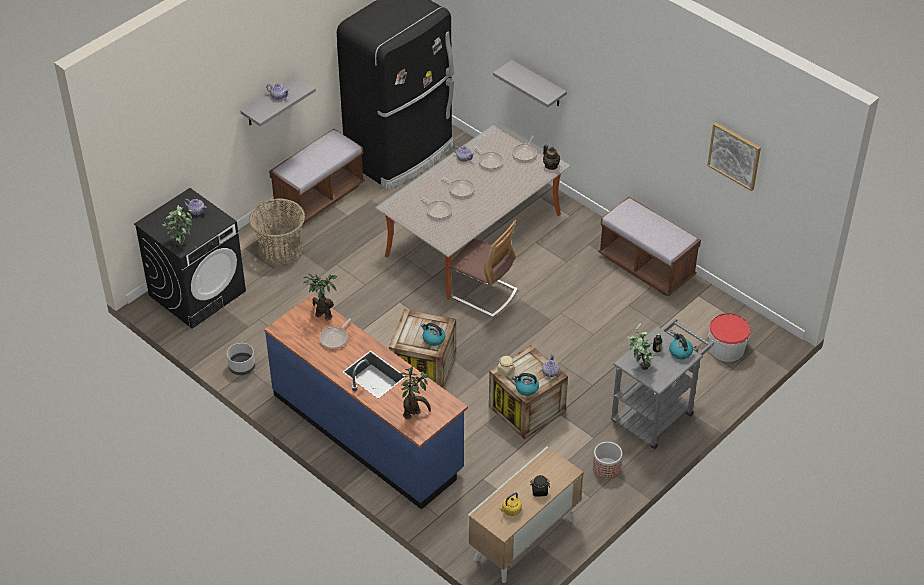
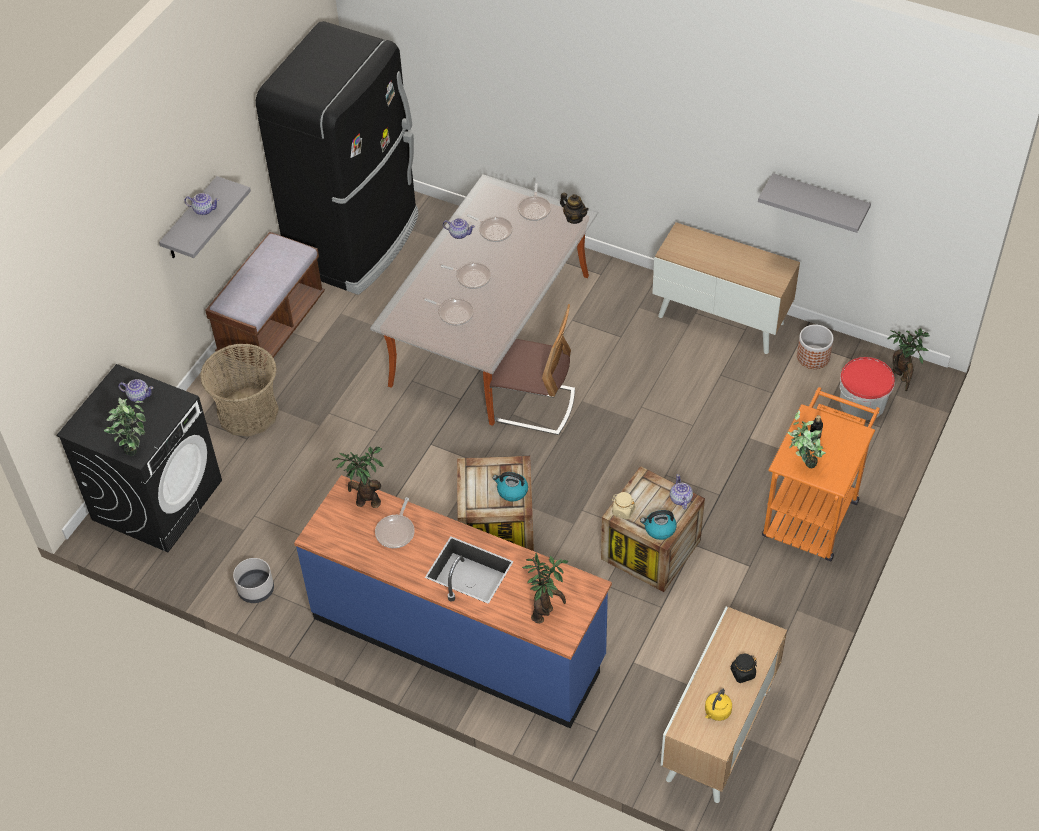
camera: 15 degrees left, 5 degrees up
grey shelf [493,60,567,108] -> grey shelf moved to [758,173,871,233]
planter [593,442,622,479] -> planter moved to [797,325,834,369]
brown bench [598,197,701,296] -> cabinet [652,222,800,354]
grey cart [611,318,714,449] -> orange cart [762,387,880,562]
kettle [669,333,693,359] -> none
picture [707,122,761,191] -> none
none -> potted plant [888,328,929,391]

